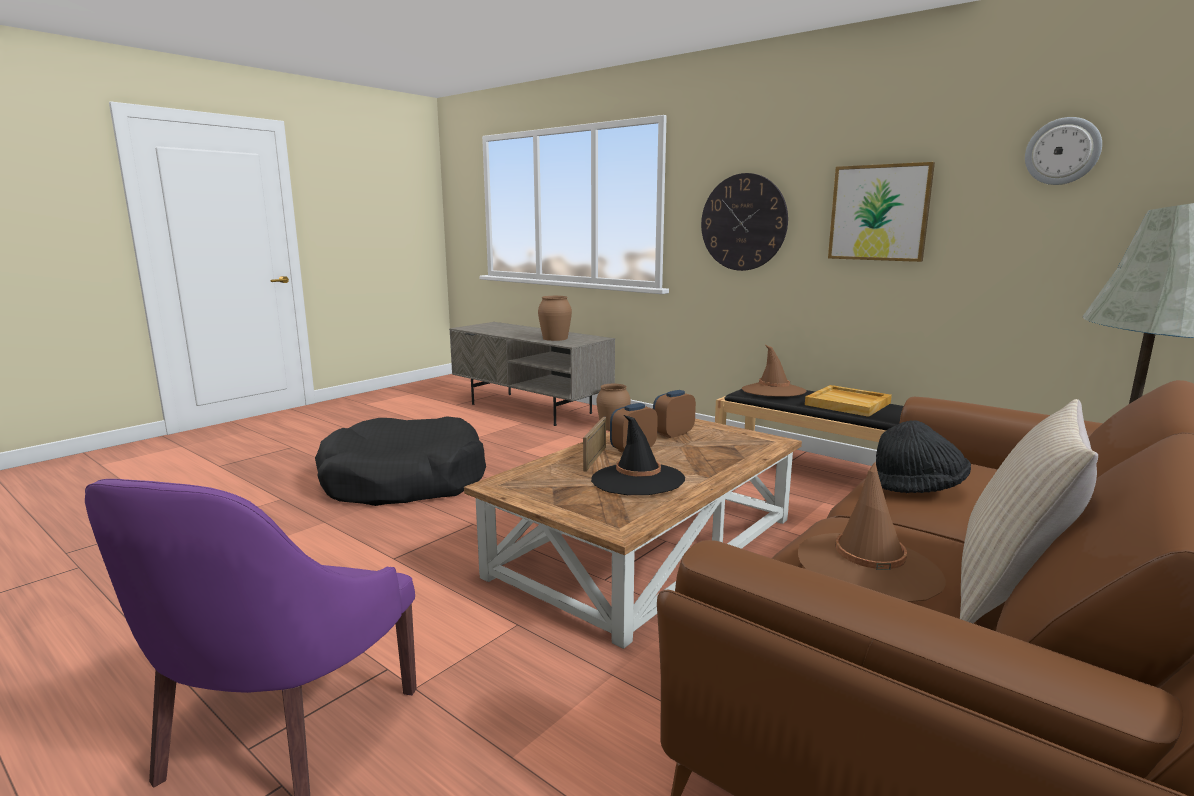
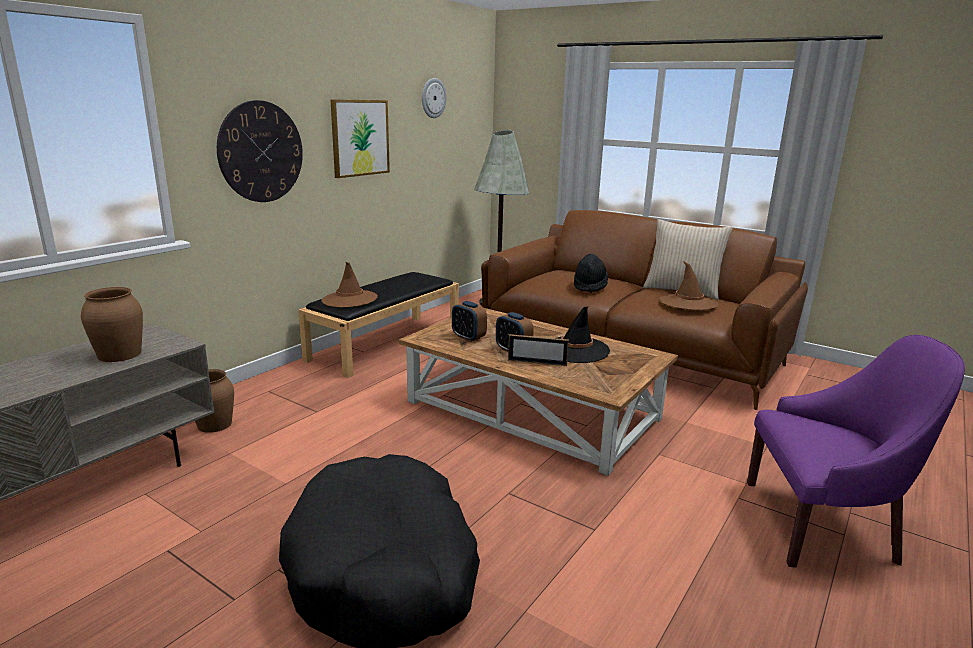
camera: 95 degrees left, 5 degrees up
beige tray [805,385,892,417] -> none

